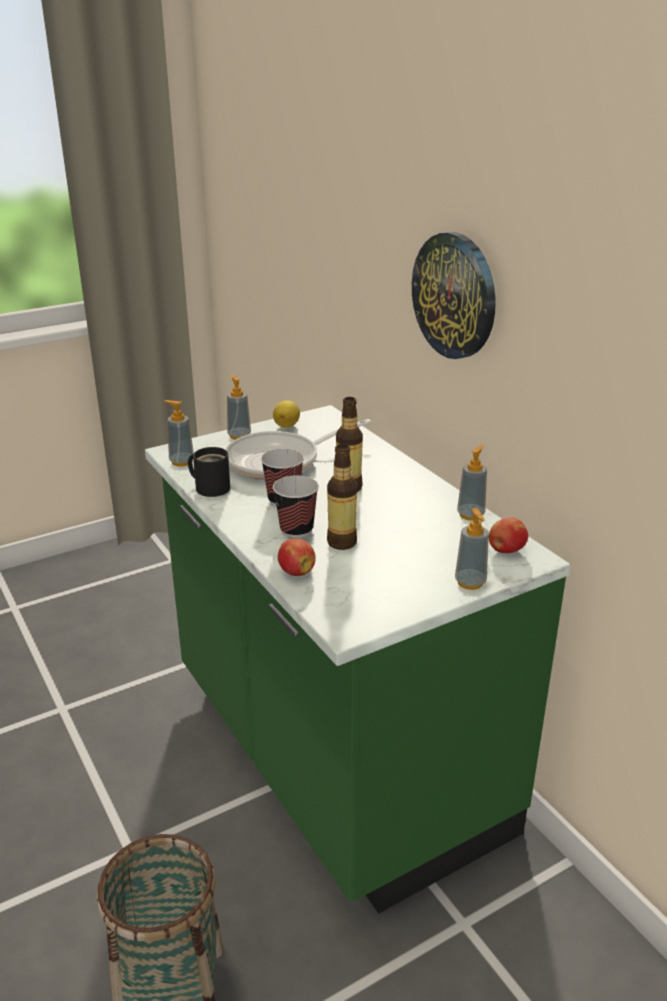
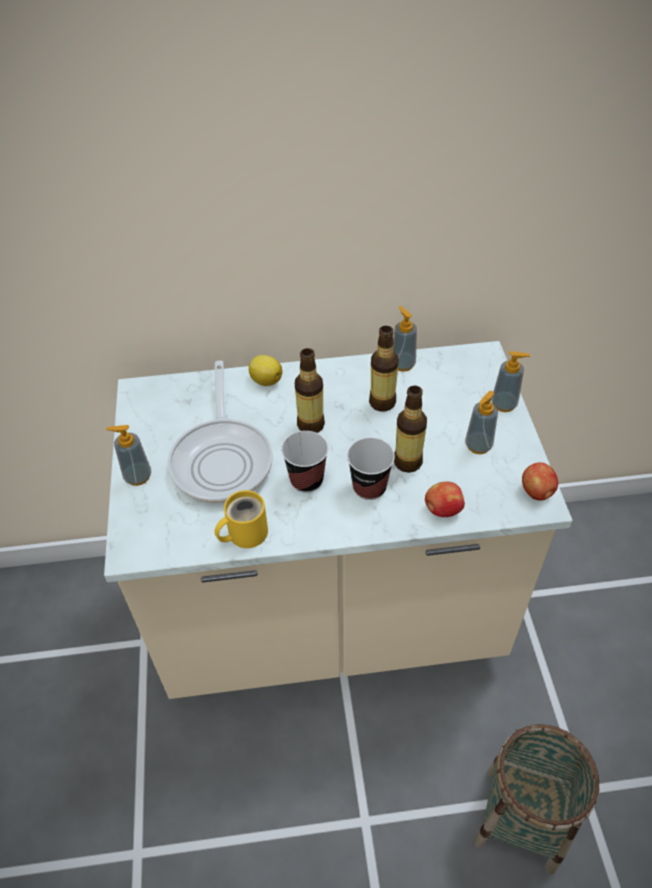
camera: 65 degrees left, 20 degrees up
green counter [145,405,570,913] -> beige counter [104,341,572,699]
soap dispenser [164,400,194,467] -> soap dispenser moved to [465,391,498,454]
black mug [188,447,230,497] -> yellow mug [215,490,268,548]
lemon [273,400,300,428] -> lemon moved to [249,355,282,386]
wall clock [412,232,496,359] -> none
apple [489,518,528,553] -> apple moved to [522,462,558,501]
none -> bottle [369,326,399,411]

